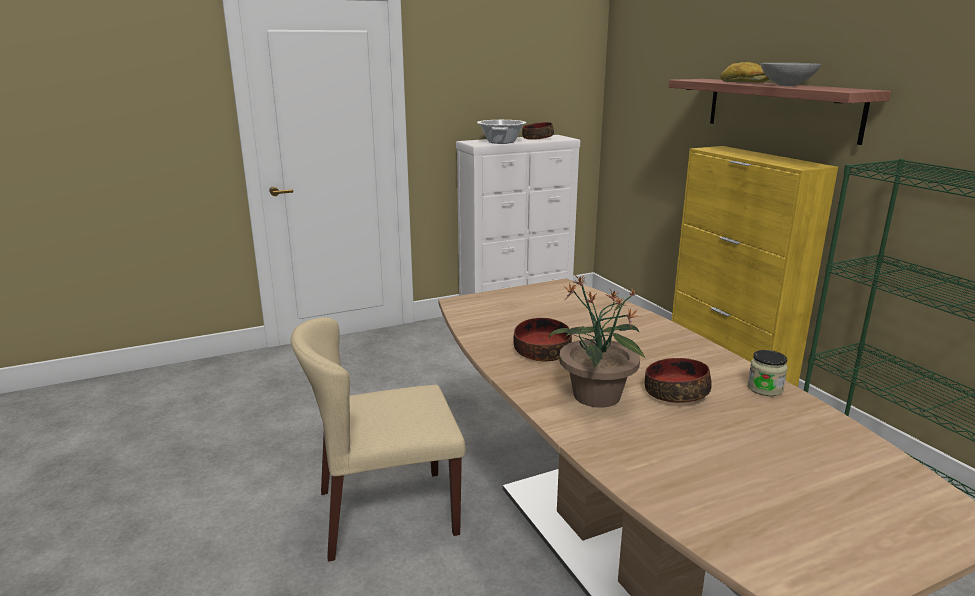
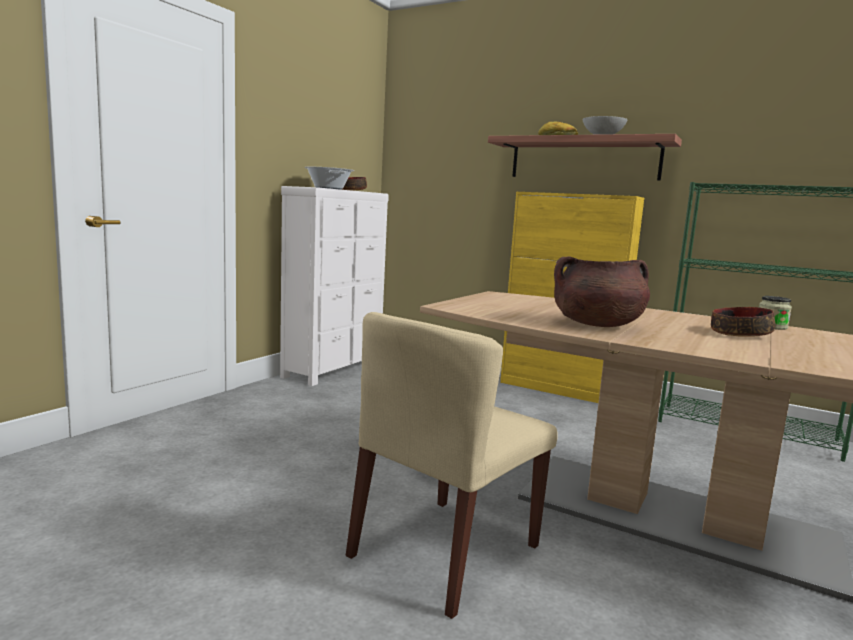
camera: 35 degrees left, 10 degrees down
bowl [513,318,572,361] -> brown cooking pot [554,256,650,327]
potted plant [548,275,645,408] -> none

